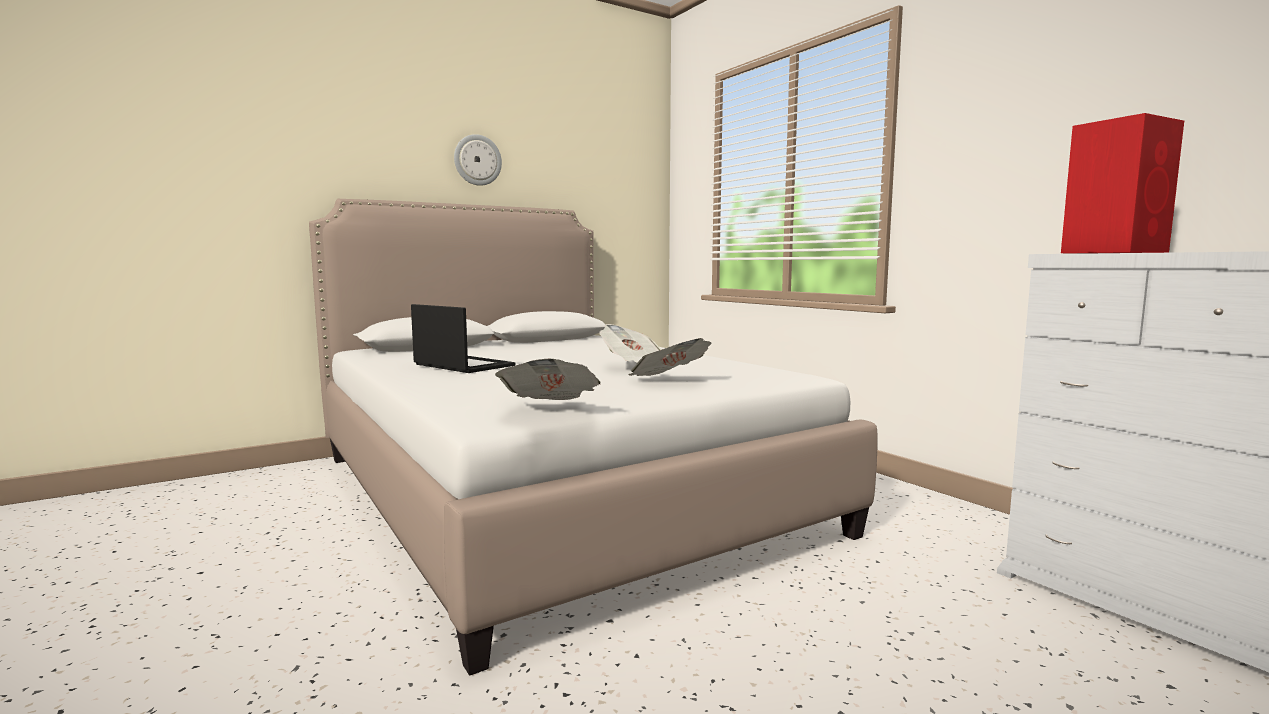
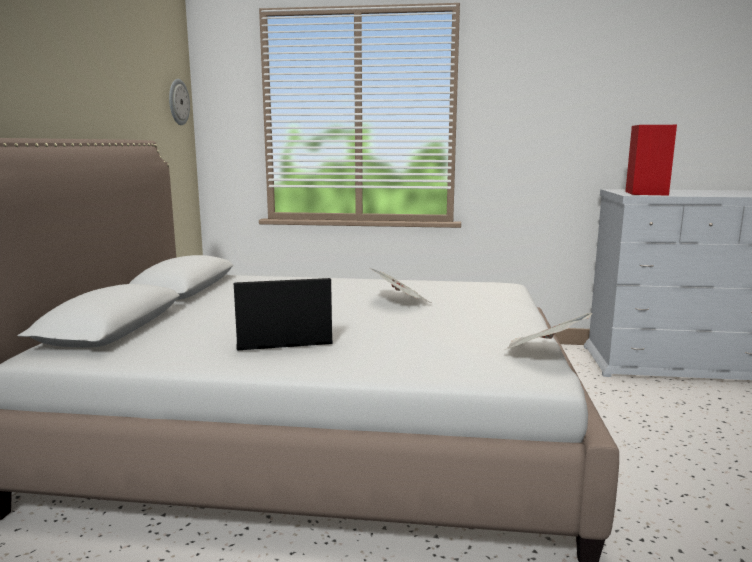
camera: 50 degrees left, 5 degrees up
wall clock [454,134,502,186] -> wall clock moved to [169,79,190,125]
newspaper [629,338,712,376] -> none

